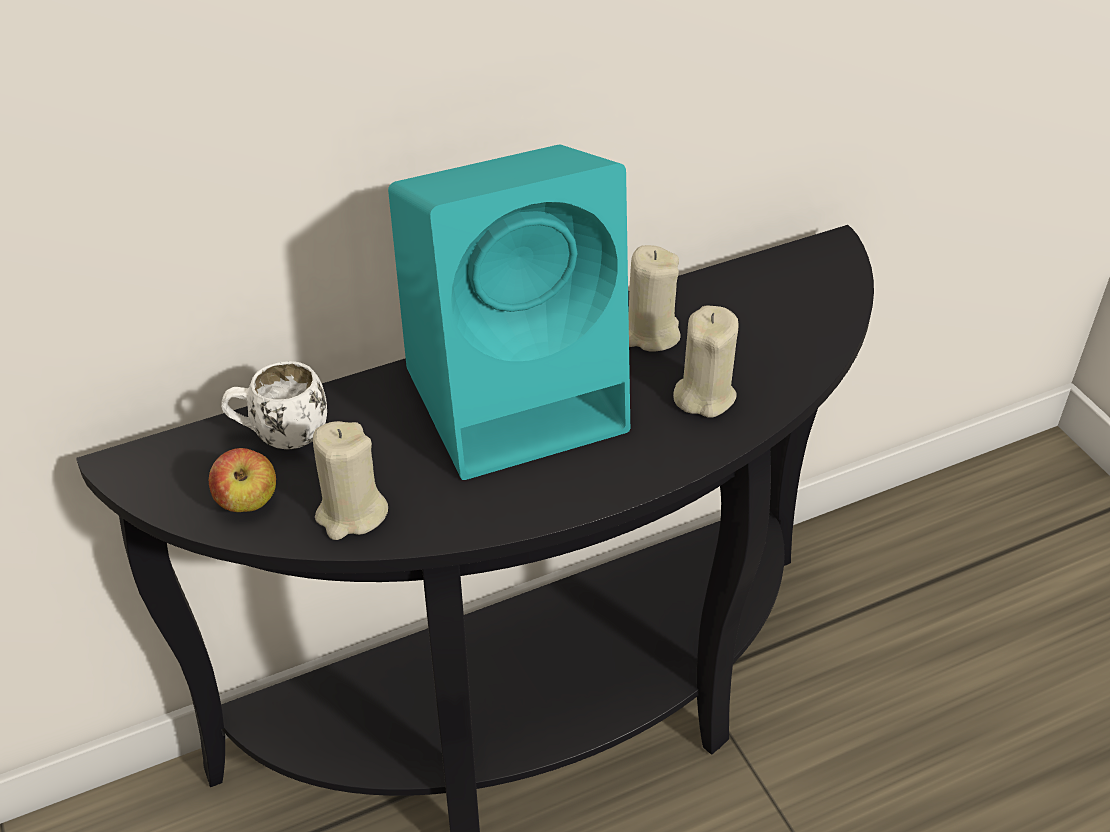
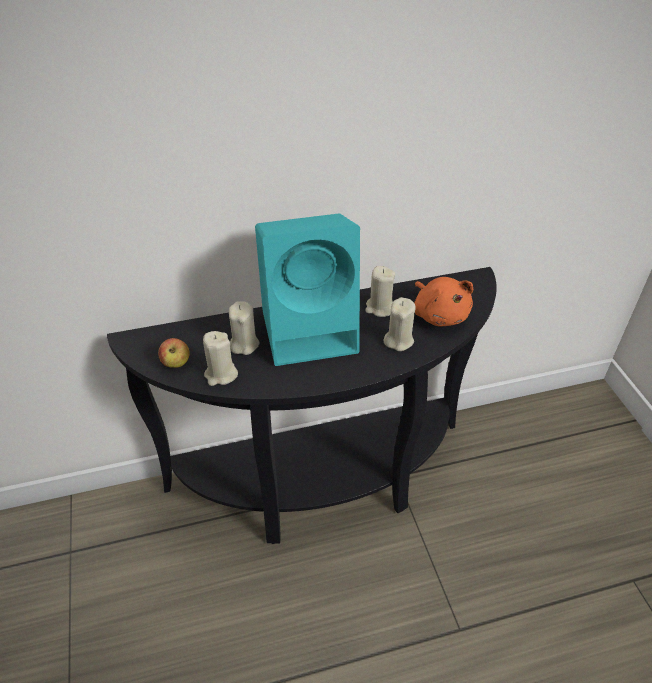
camera: 10 degrees right, 0 degrees up
white mug [221,361,327,449] -> none
none -> beige candle [229,301,259,355]
none -> orange plush toy [414,277,473,326]

